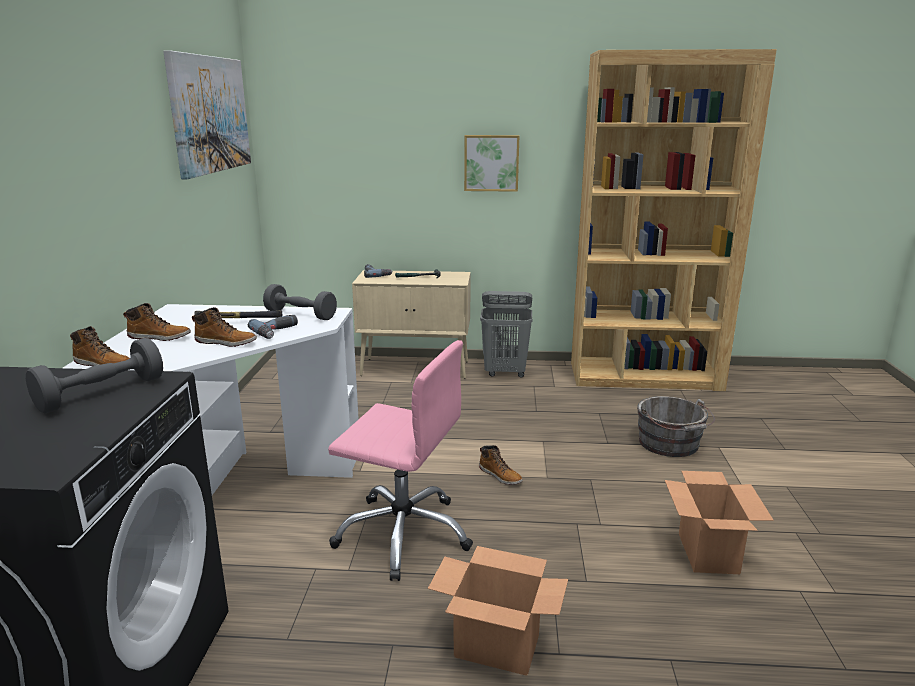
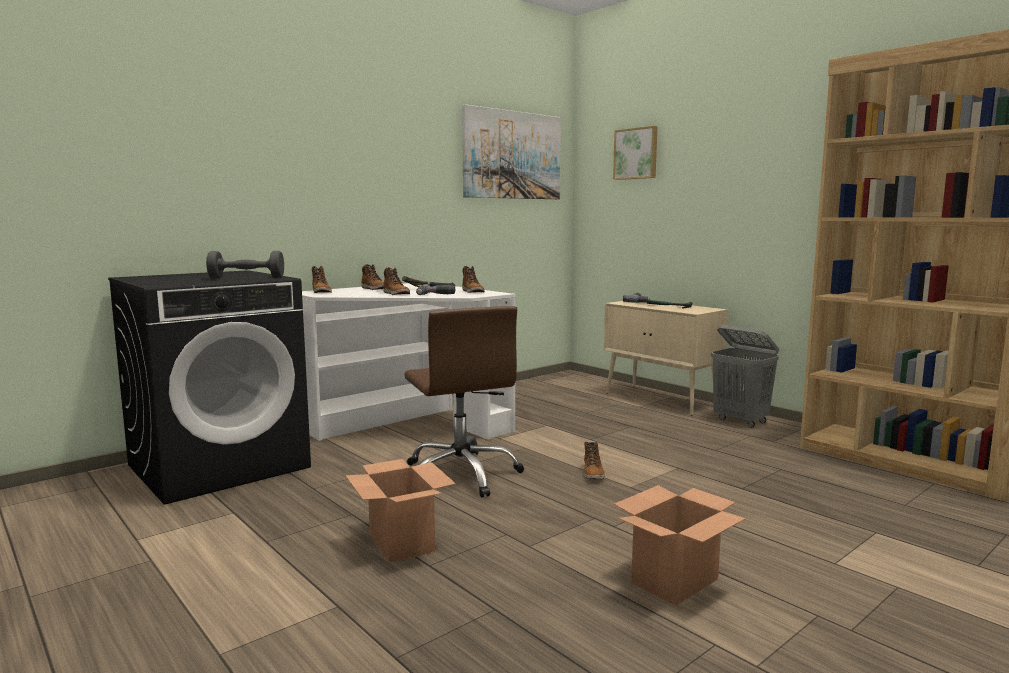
camera: 45 degrees right, 10 degrees down
grey dumbbell [263,284,337,320] -> boot [462,266,485,293]
pink office chair [328,340,473,581] -> brown office chair [405,306,524,497]
picture [464,135,519,192] -> picture moved to [613,126,658,180]
grey bucket [638,396,715,457] -> none

